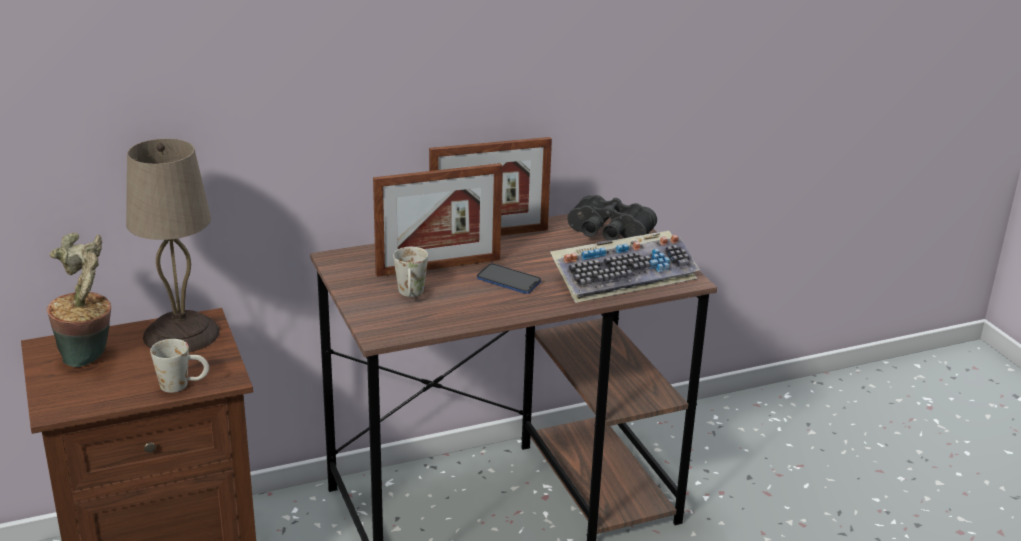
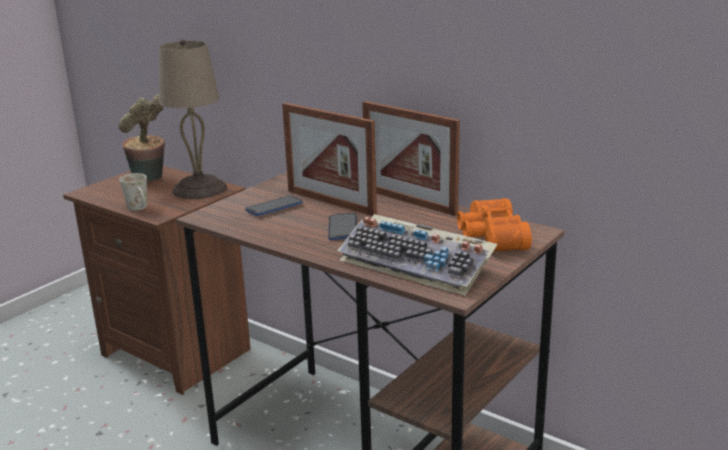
camera: 60 degrees right, 5 degrees down
white mug [393,247,428,297] -> phone [245,196,303,216]
black binoculars [567,195,657,241] -> orange binoculars [457,198,532,252]

